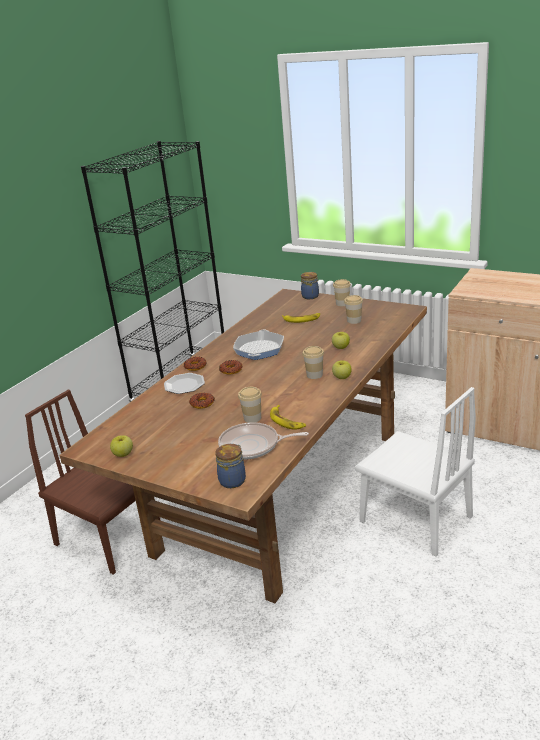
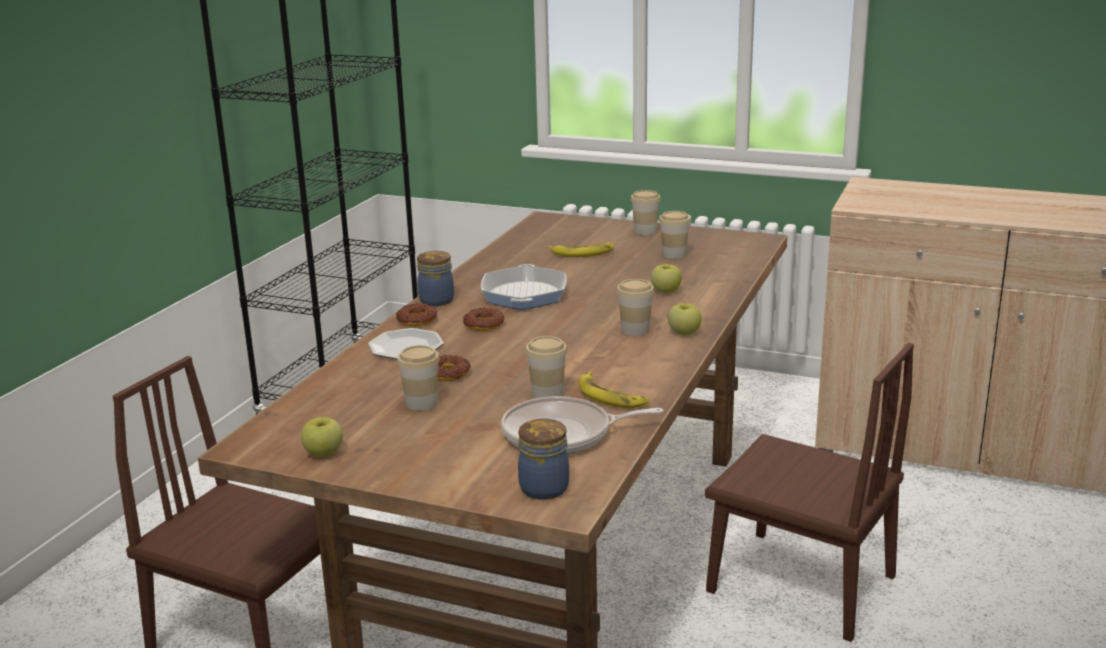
camera: 10 degrees left, 5 degrees down
jar [301,272,319,299] -> jar moved to [417,251,454,306]
white chair [355,387,476,557] -> brown chair [705,343,914,642]
none -> cup [397,345,440,411]

